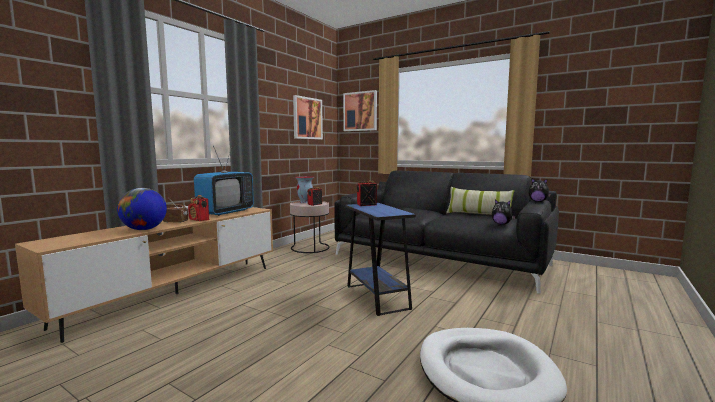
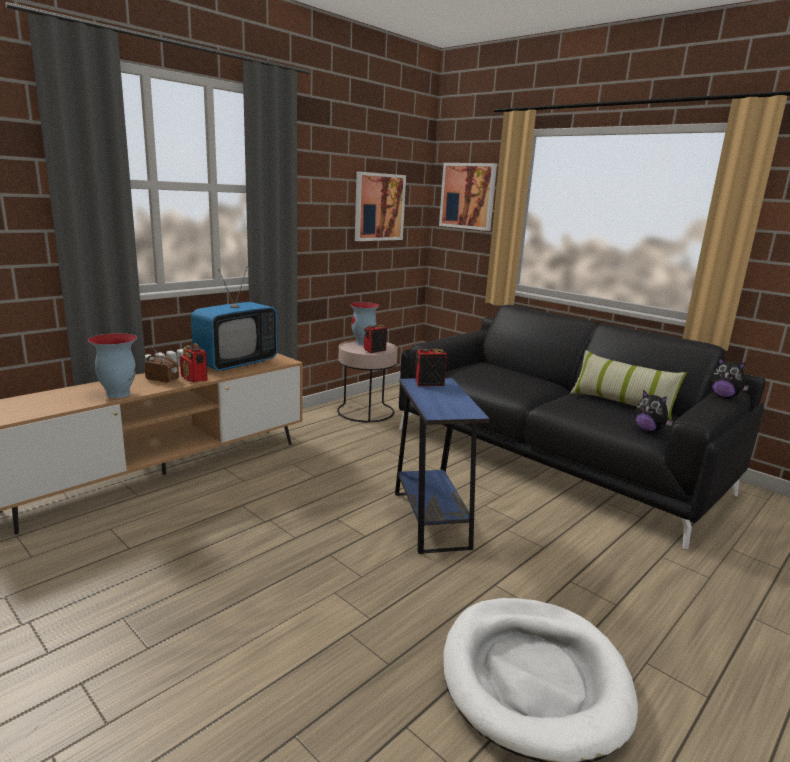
camera: 10 degrees right, 10 degrees up
globe [117,188,167,230] -> vase [88,333,137,398]

